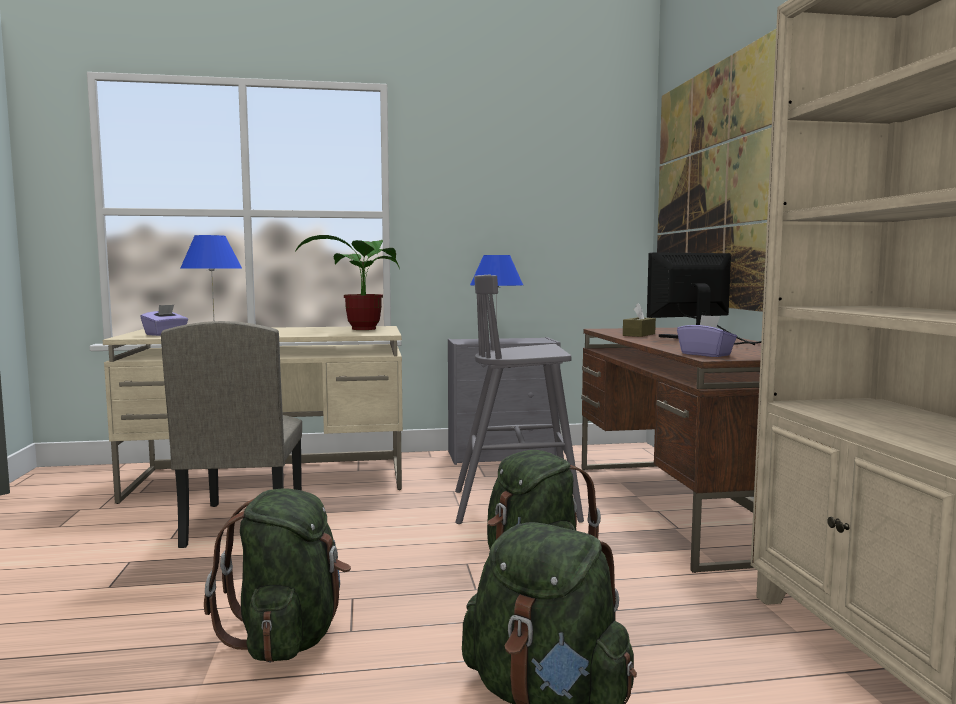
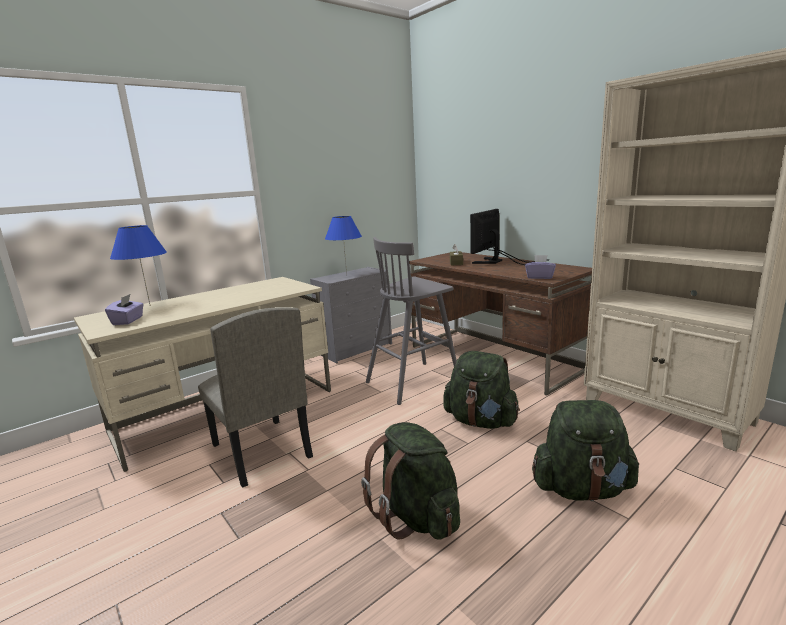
camera: 30 degrees left, 10 degrees up
potted plant [295,235,400,330] -> none
picture [657,29,776,312] -> none

